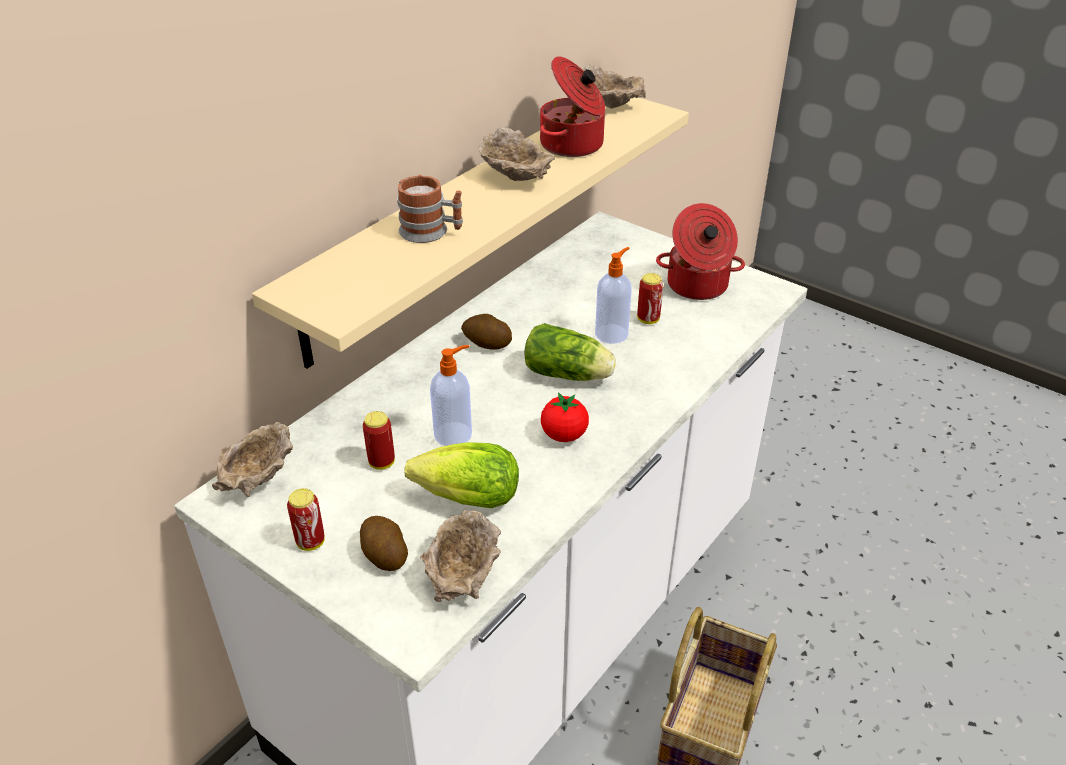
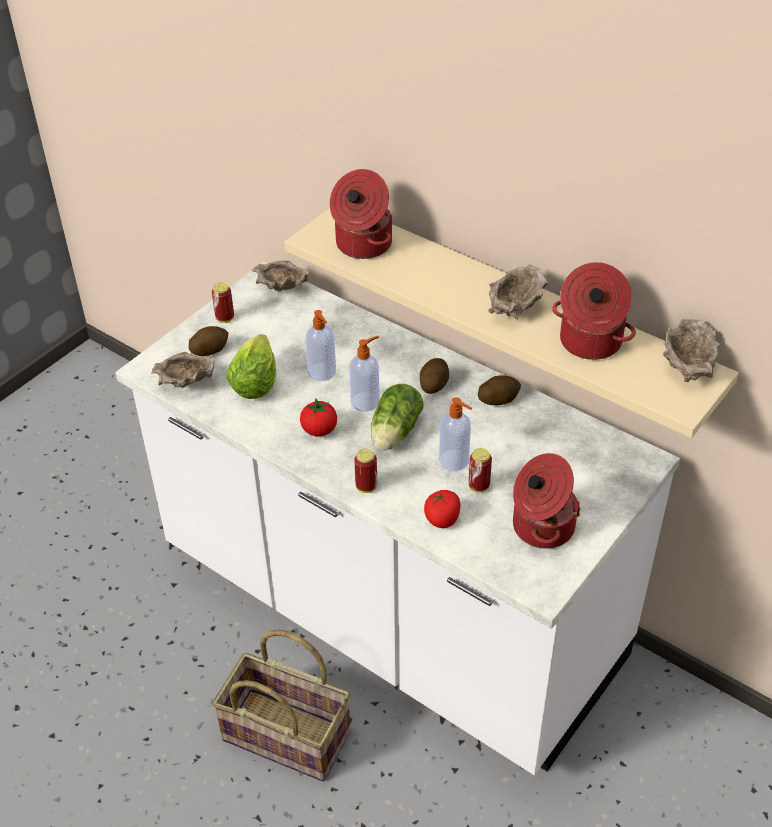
camera: 90 degrees right, 5 degrees up
can [363,411,395,470] -> can moved to [354,449,377,493]
mug [397,175,463,243] -> none
none -> cooking pot [330,169,392,259]
none -> soap dispenser [349,336,380,412]
none -> tomato [424,490,460,528]
none -> potato [478,375,521,405]

